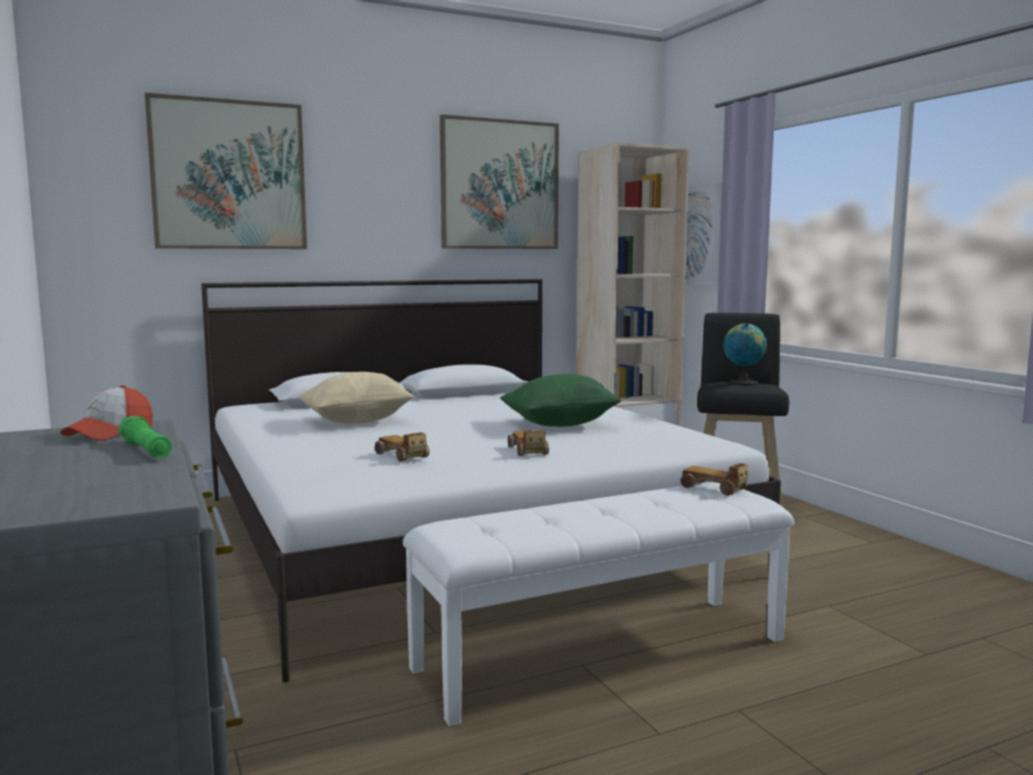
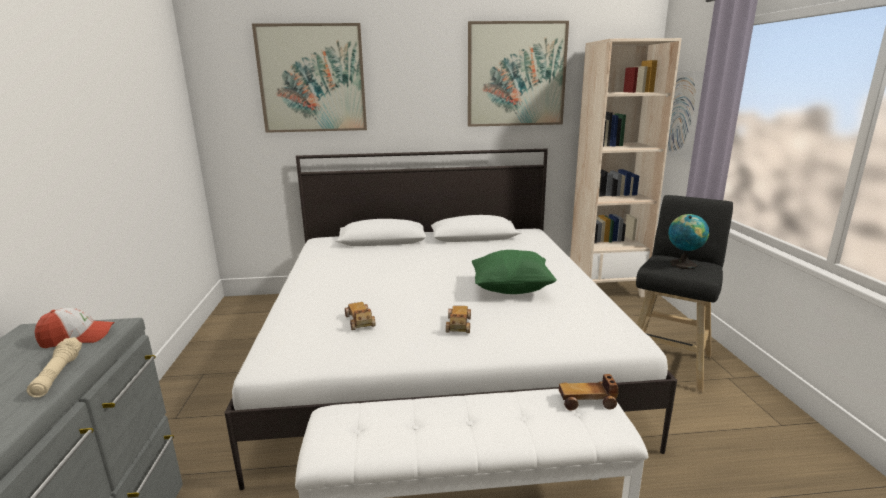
camera: 20 degrees right, 10 degrees up
cap [60,385,153,440] -> cap turned 150 degrees counterclockwise [35,308,115,348]
green flashlight [118,416,172,458] -> beige flashlight [27,337,82,398]
beige pillow [298,372,414,424] -> none
toy car [681,463,749,496] -> toy car turned 60 degrees counterclockwise [558,374,619,411]

